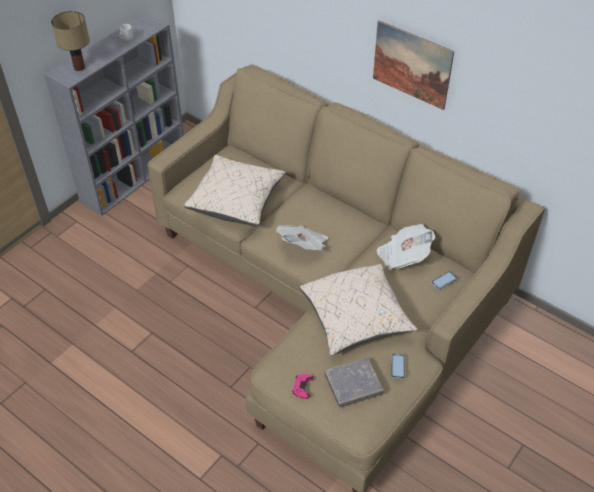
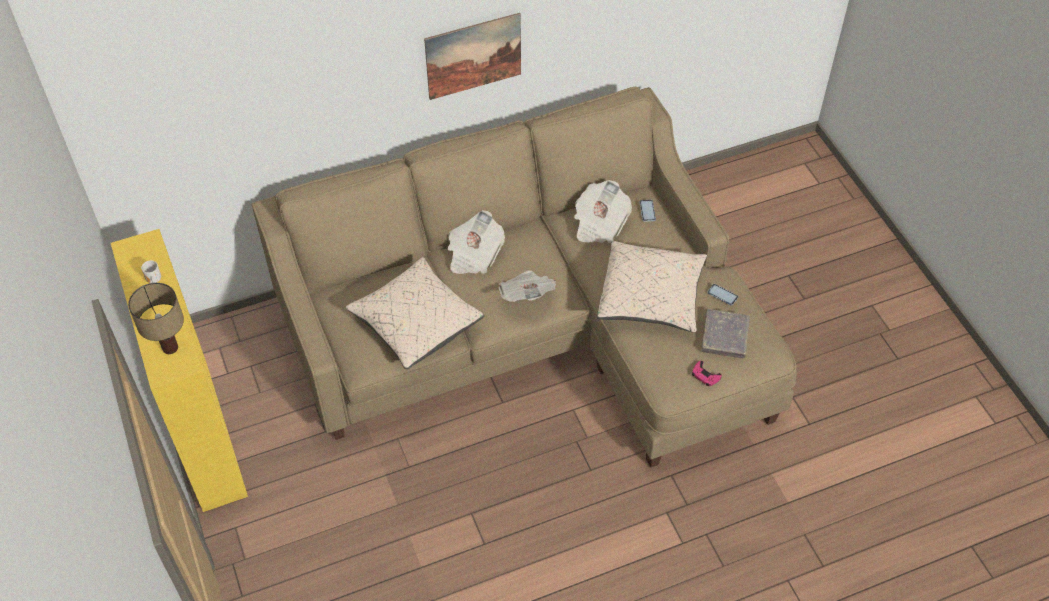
camera: 60 degrees left, 5 degrees up
grey bookcase [44,13,184,216] -> yellow bookcase [111,229,248,512]
none -> newspaper [447,210,505,274]

